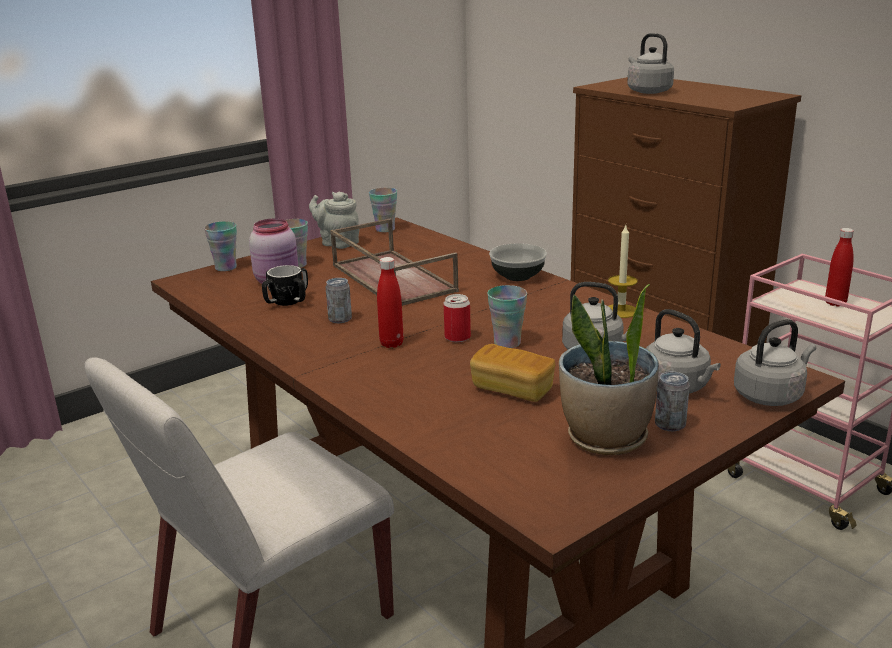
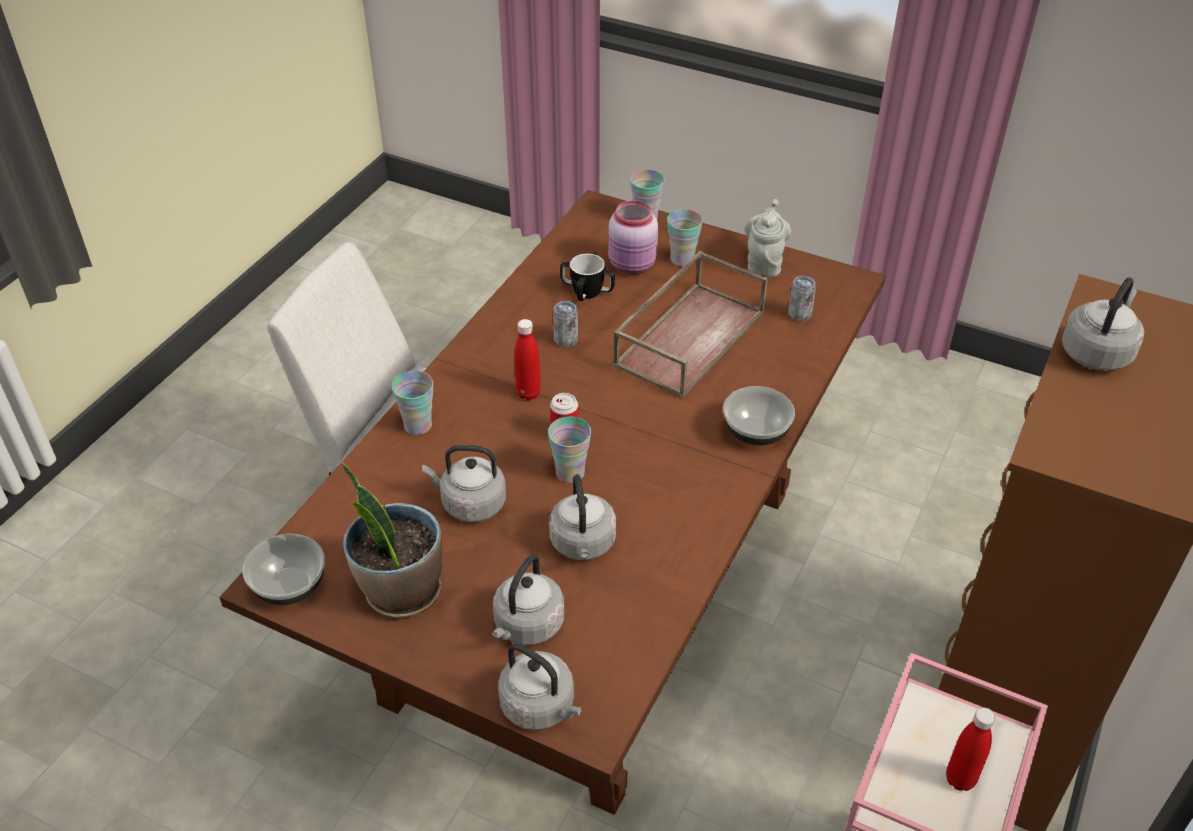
camera: 65 degrees right, 20 degrees up
cup [369,188,397,232] -> cup moved to [392,371,433,435]
bread [470,344,555,402] -> grey kettle [422,445,506,522]
candle [608,225,638,318] -> none
can [655,372,690,431] -> can moved to [788,276,816,321]
none -> bowl [243,534,325,605]

